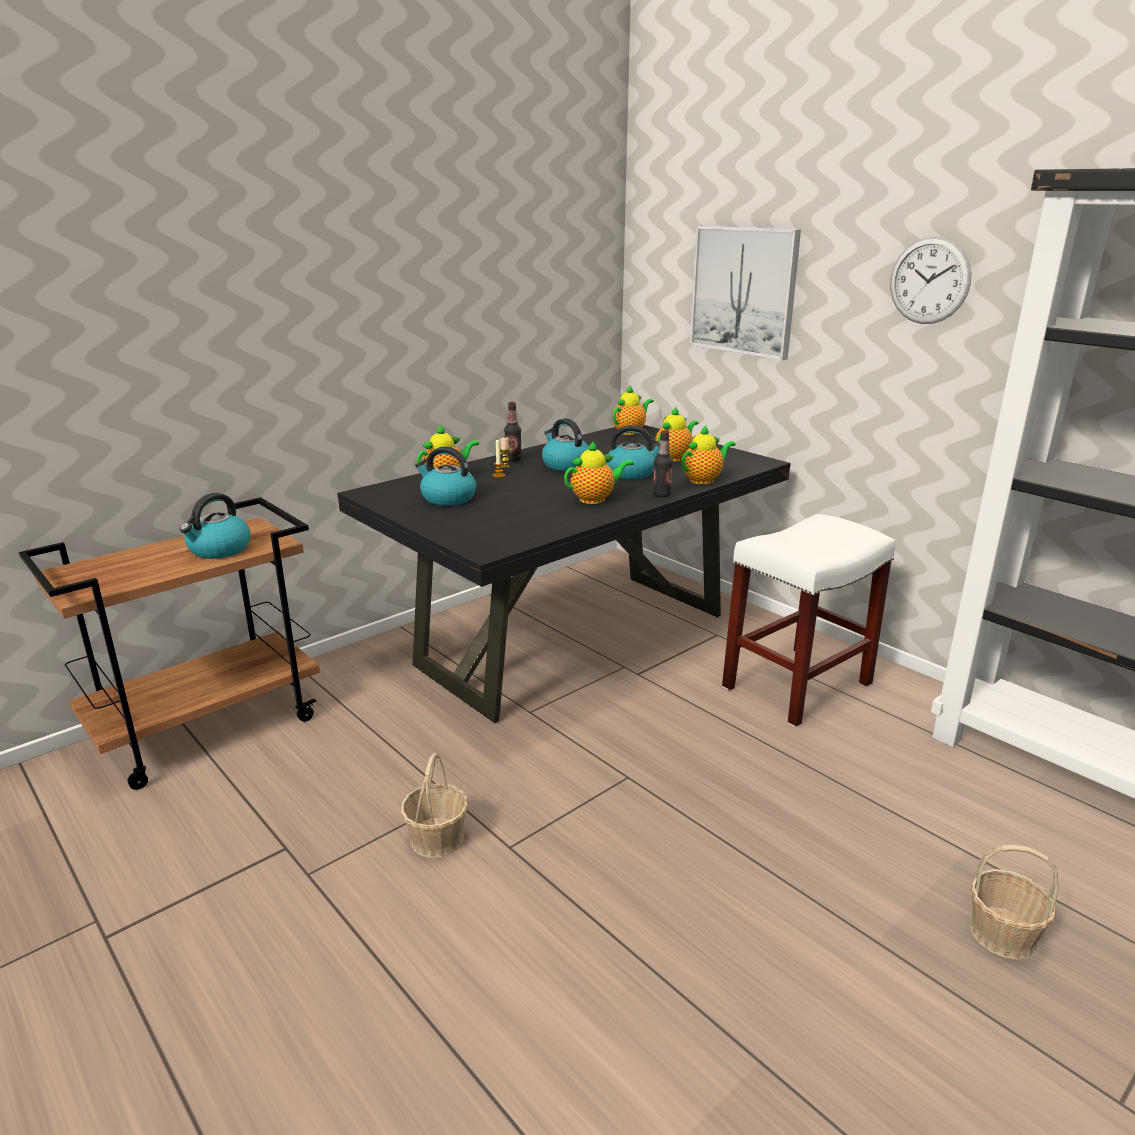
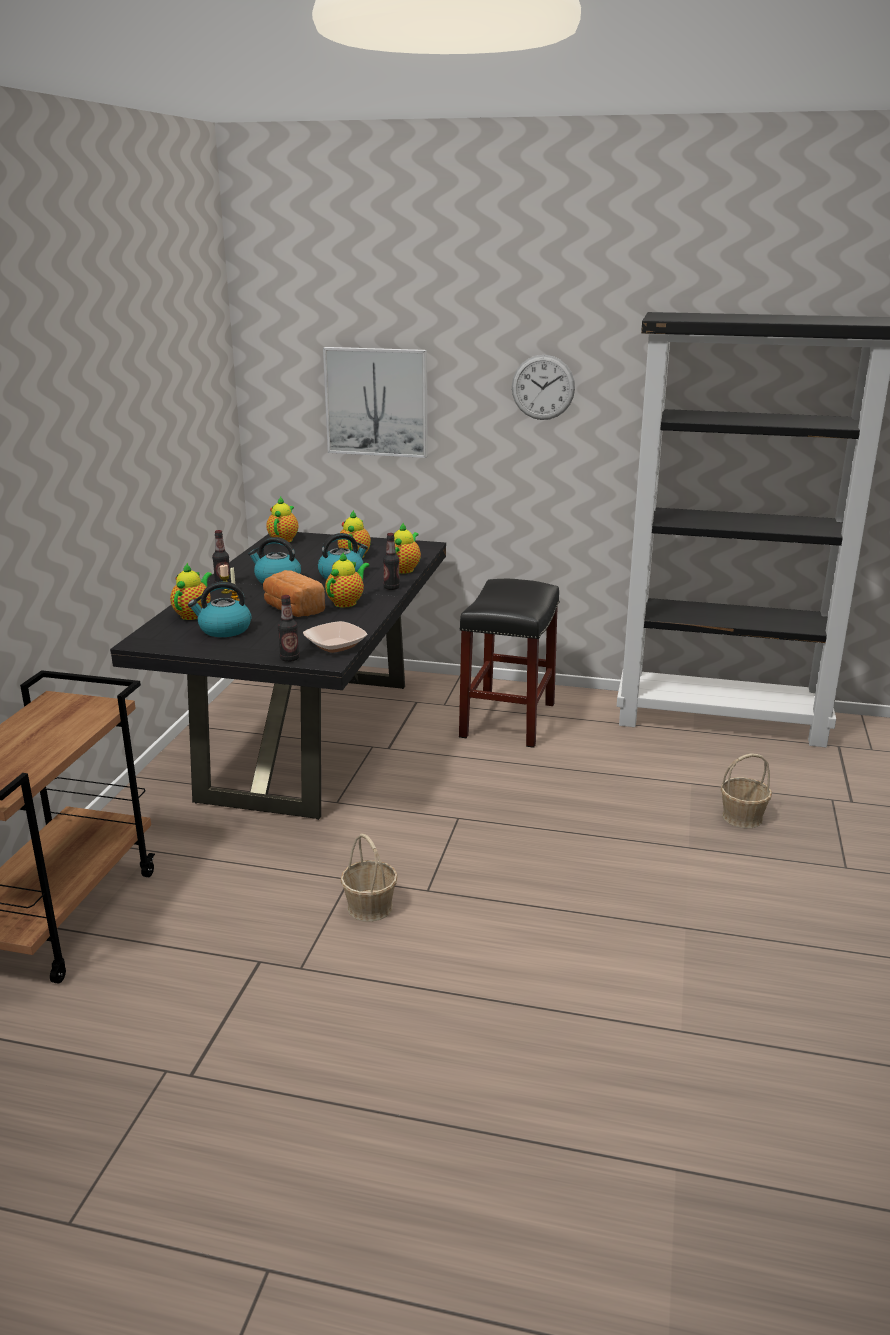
camera: 35 degrees left, 0 degrees up
kettle [180,493,250,559] -> none
white stool [722,514,895,727] -> black stool [459,579,560,748]
none -> bread [263,570,325,617]
none -> bottle [278,595,299,662]
none -> bowl [303,621,367,653]

